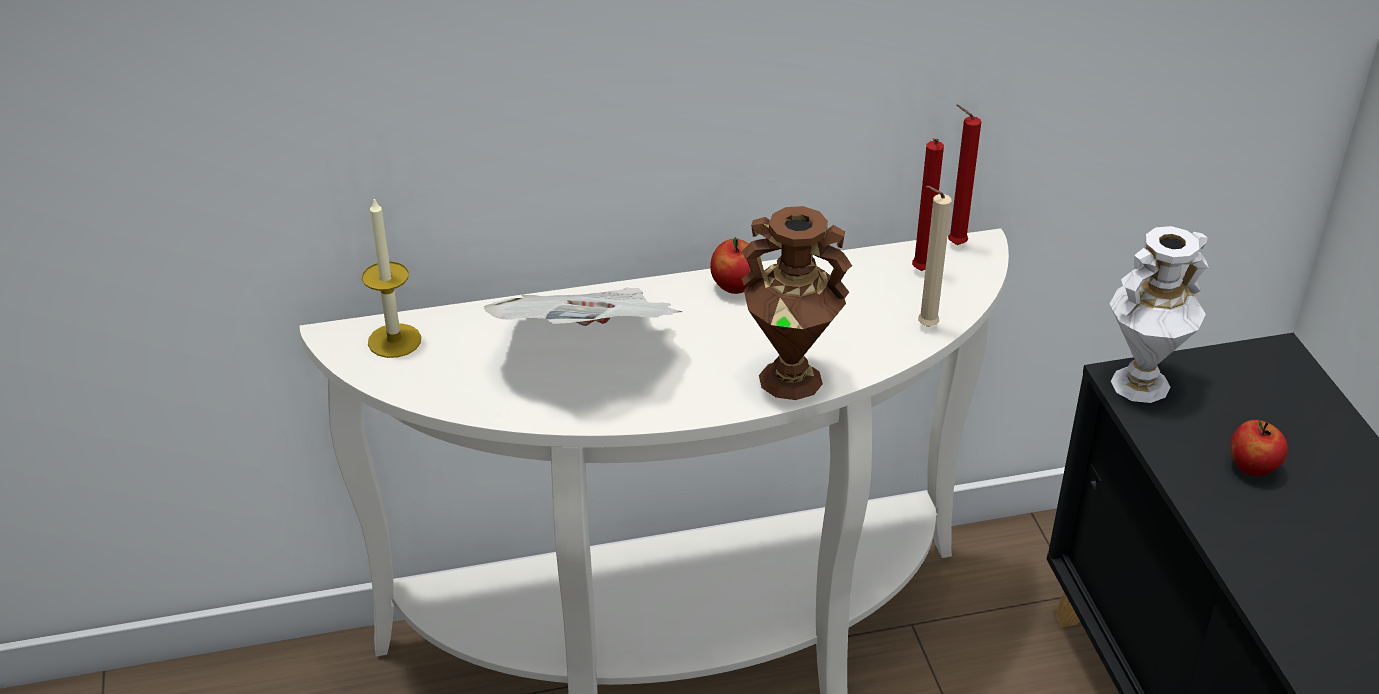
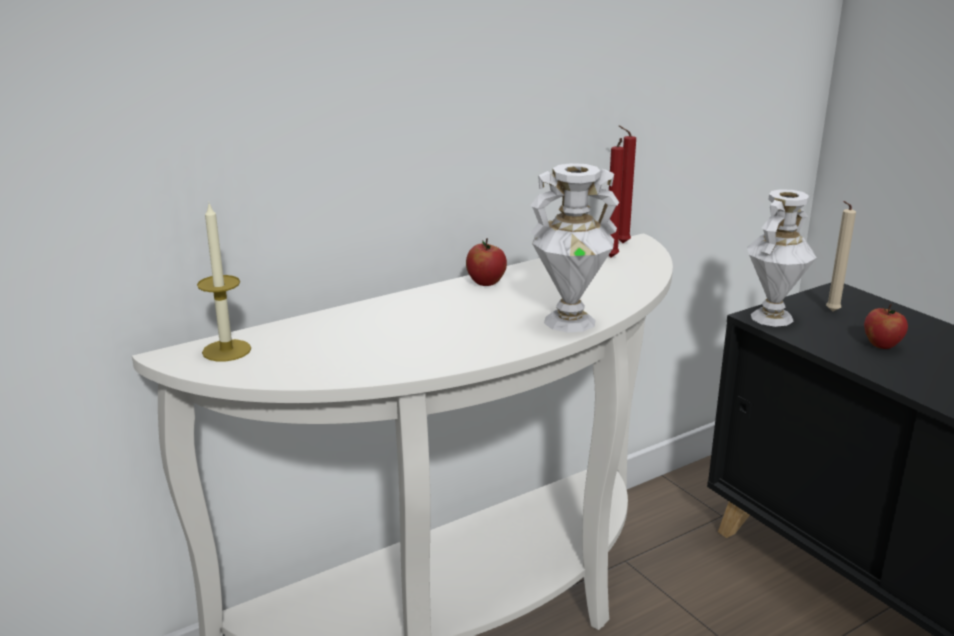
camera: 20 degrees left, 15 degrees down
newspaper [483,288,683,326] -> none
brown vase [742,206,852,400] -> white vase [530,163,620,332]
beige candle [918,186,952,327] -> beige candle moved to [826,201,856,312]

